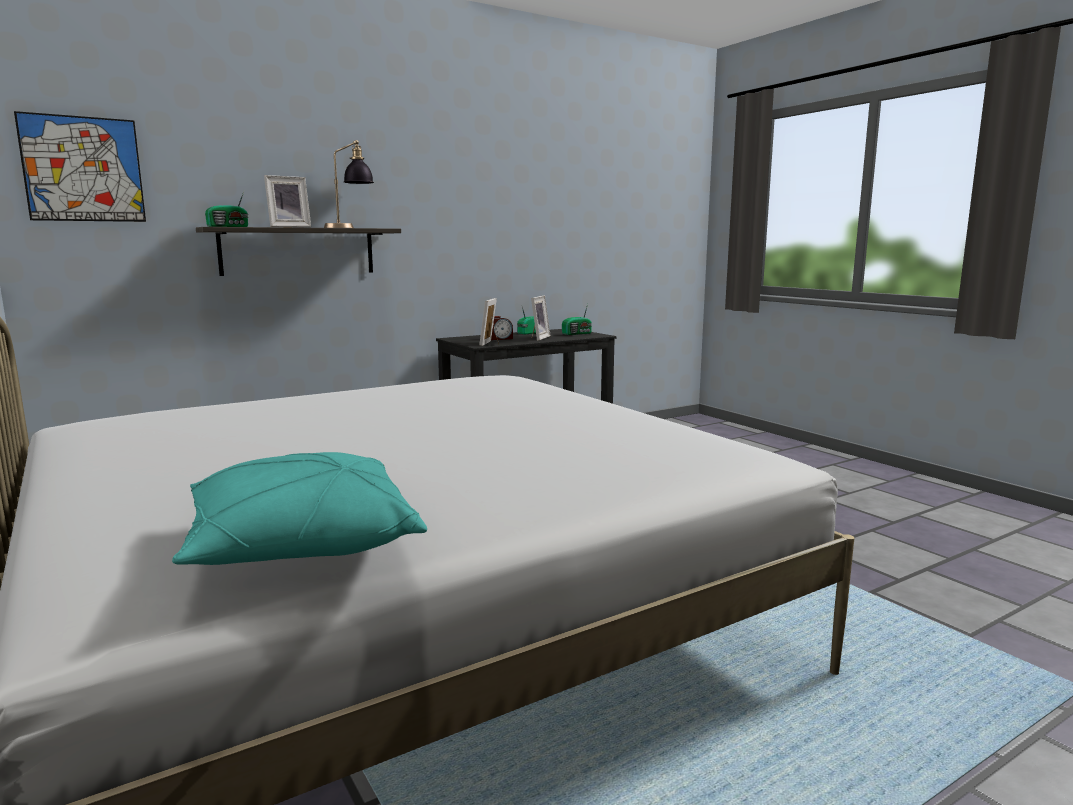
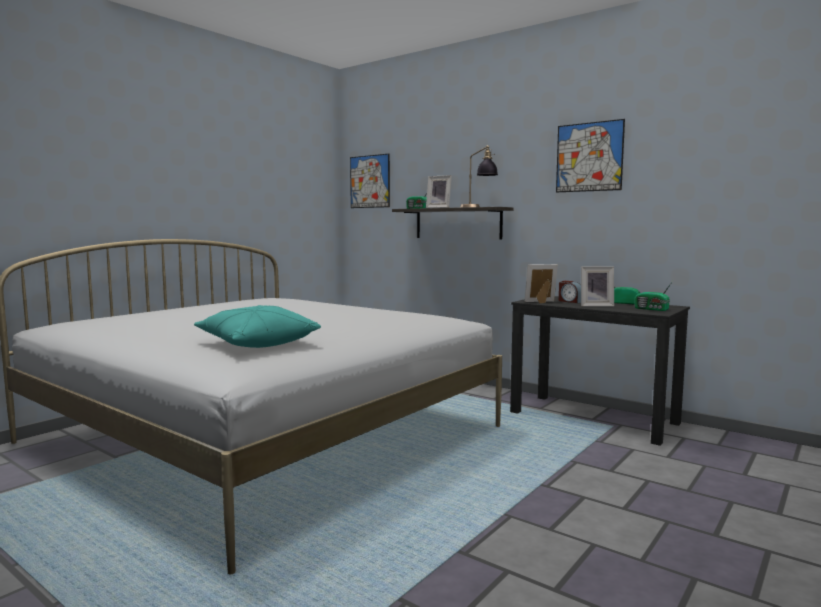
camera: 70 degrees right, 5 degrees down
turquoise pillow [172,452,427,565] -> turquoise pillow moved to [194,305,321,348]
none -> picture [556,119,625,192]

